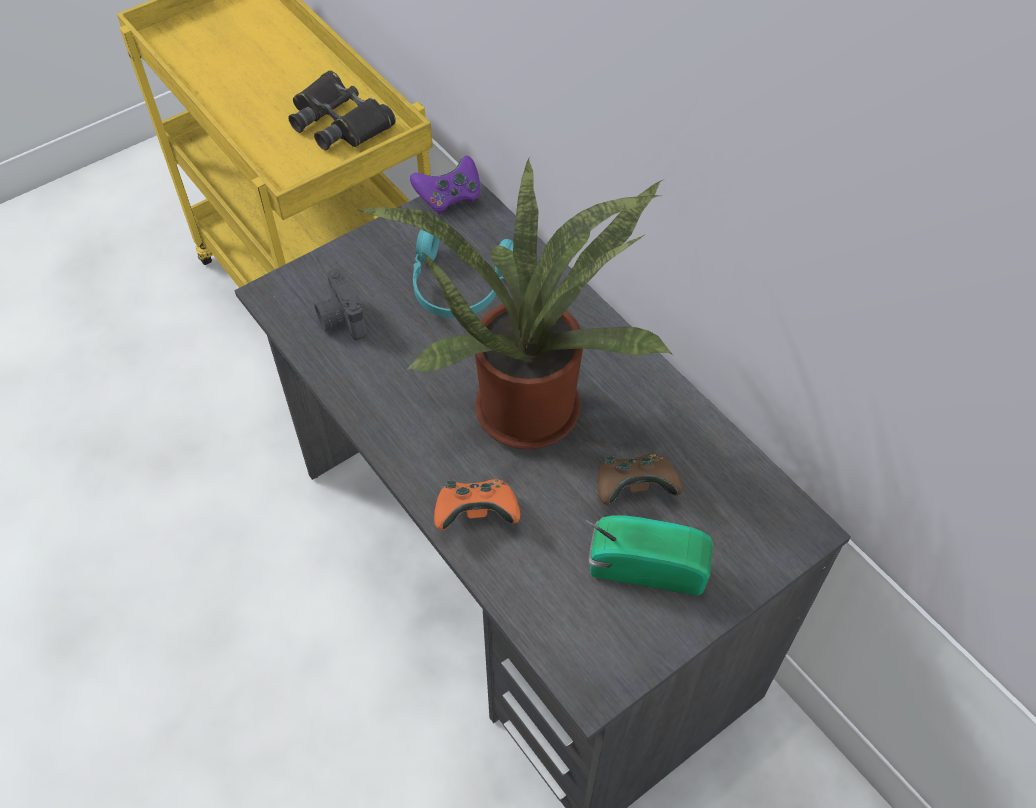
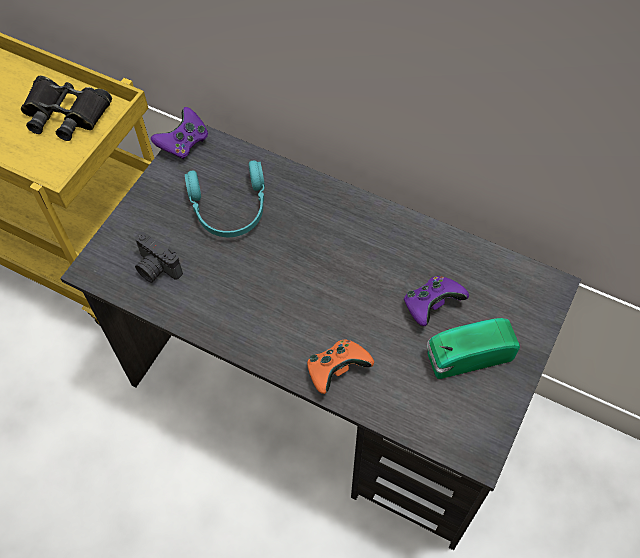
camera: 25 degrees left, 5 degrees up
potted plant [356,157,673,449] -> none
brown game controller [598,454,683,505] -> purple game controller [404,276,469,326]

